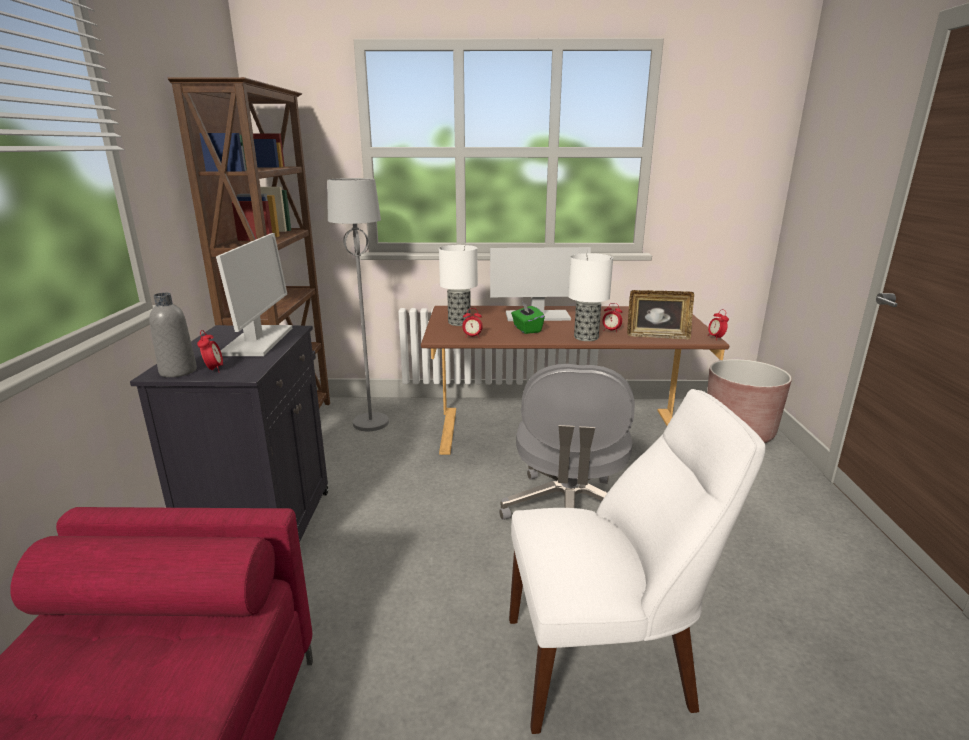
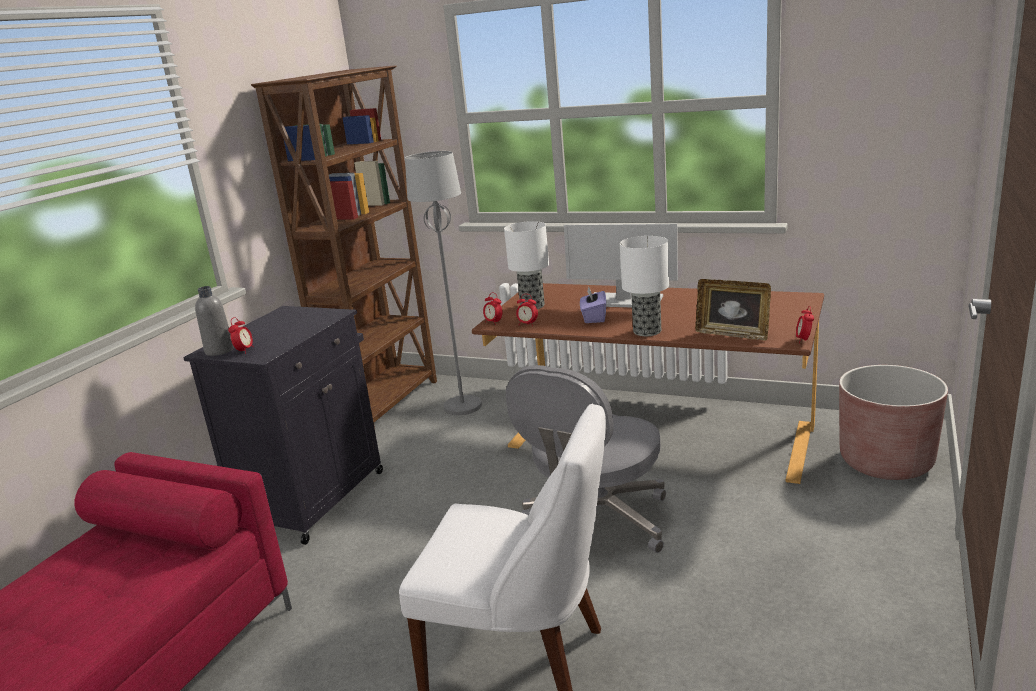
camera: 25 degrees right, 0 degrees up
monitor [216,233,292,356] -> none
green tissue box [511,302,545,334] -> purple tissue box [580,286,606,323]
alarm clock [602,303,622,332] -> alarm clock moved to [483,292,502,325]

